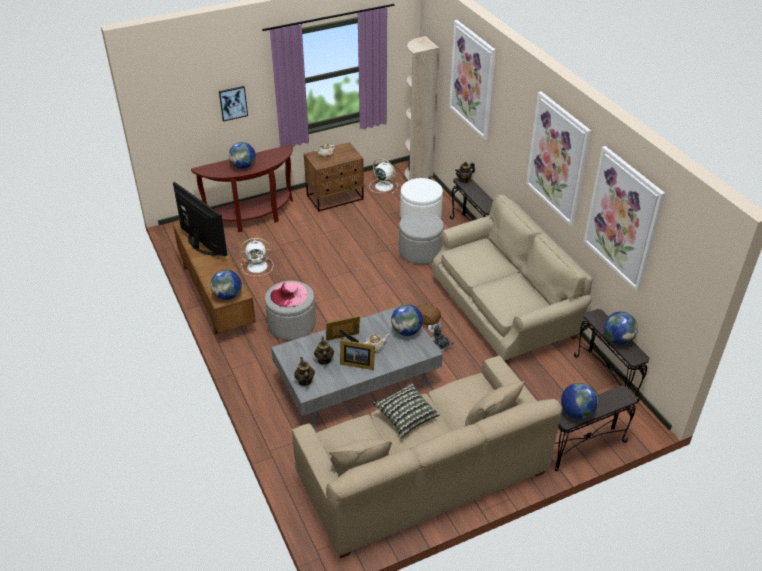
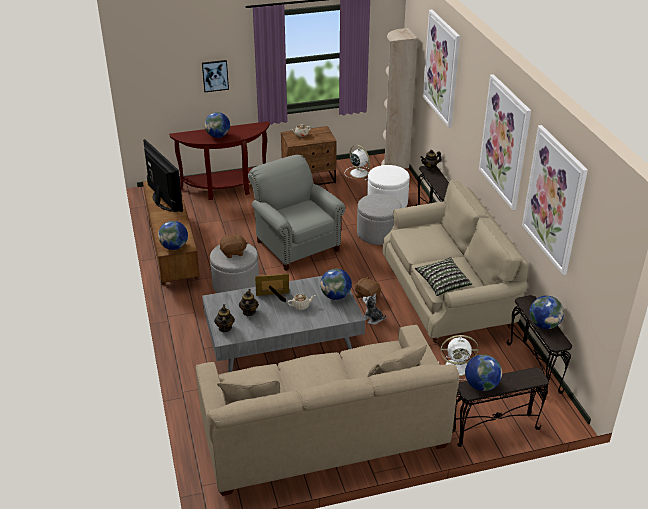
camera: 10 degrees right, 5 degrees down
white fan [240,238,273,276] -> white fan moved to [438,335,479,380]
pink hat [270,282,308,307] -> brown plush toy [220,233,248,258]
picture frame [340,340,375,370] -> none
pillow [373,382,440,438] -> pillow moved to [415,257,472,296]
none -> grey armchair [248,155,345,271]

